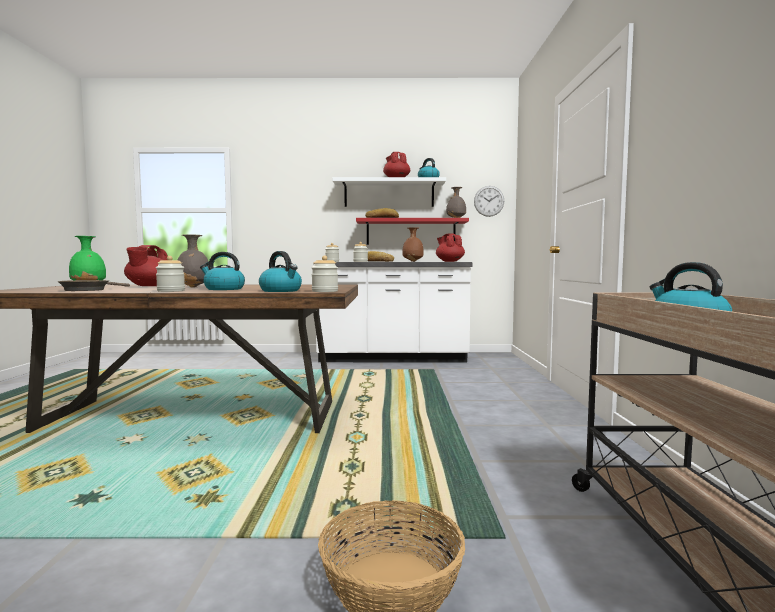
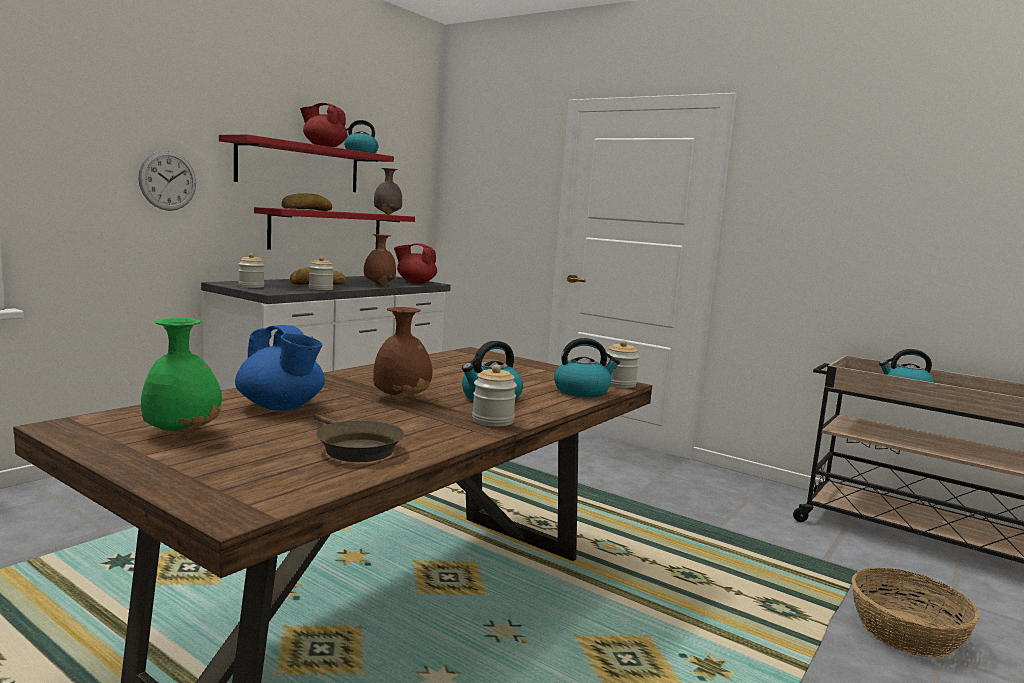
camera: 55 degrees left, 5 degrees up
red teapot [124,245,168,286] -> blue teapot [235,325,325,411]
grey vase [178,234,209,288] -> brown vase [373,307,433,400]
white shelf [332,177,446,207] -> red shelf [219,134,394,192]
wall clock [474,186,504,217] -> wall clock moved to [138,151,196,211]

